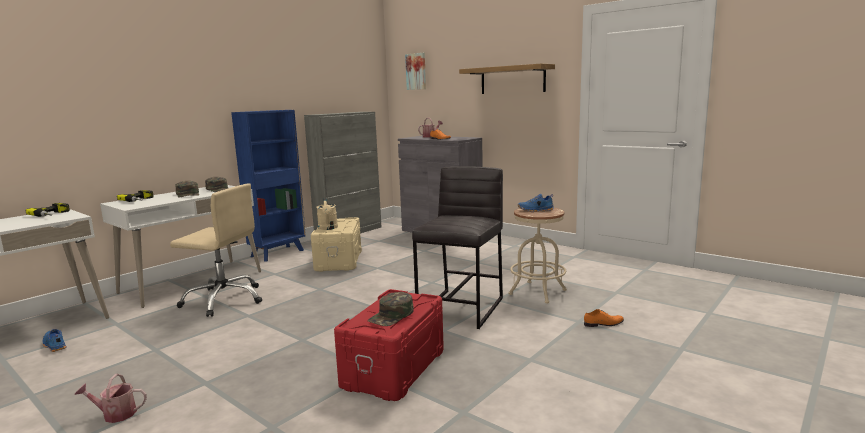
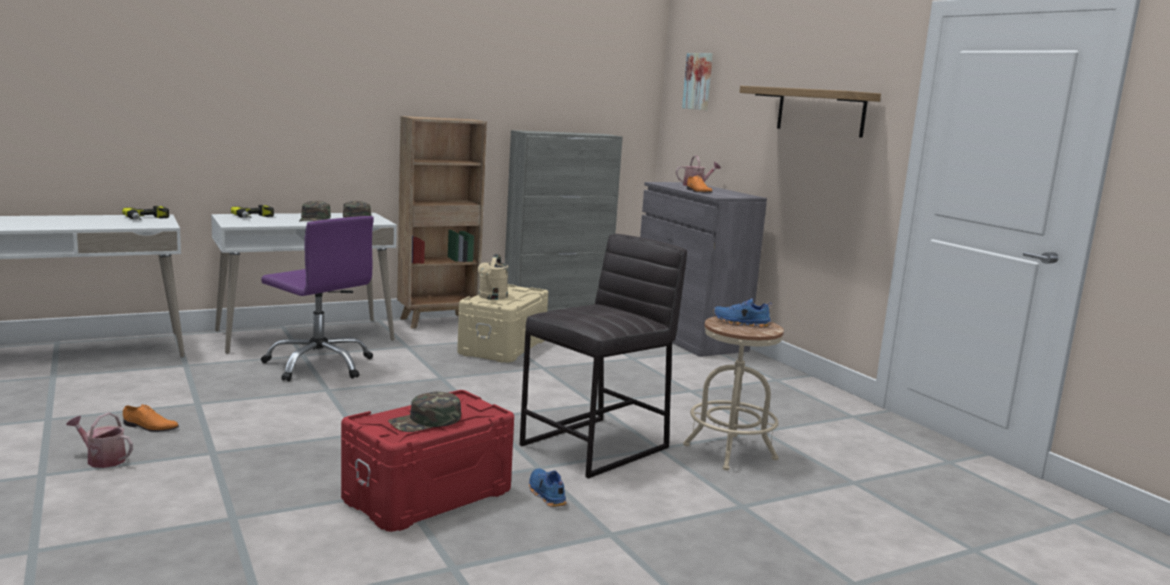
camera: 20 degrees right, 0 degrees up
blue shoe [42,329,67,352] -> blue shoe moved to [529,469,567,507]
beige office chair [170,183,262,317] -> purple office chair [261,216,374,381]
blue bookcase [231,110,306,262] -> brown bookcase [397,116,487,329]
orange shoe [584,309,624,327] -> orange shoe moved to [123,404,179,432]

